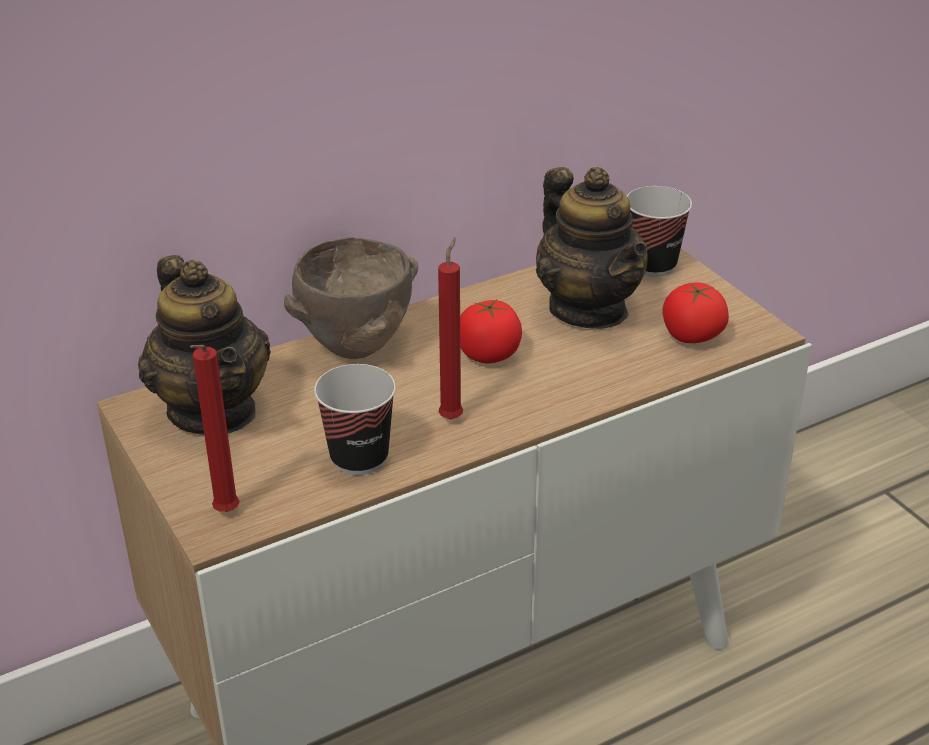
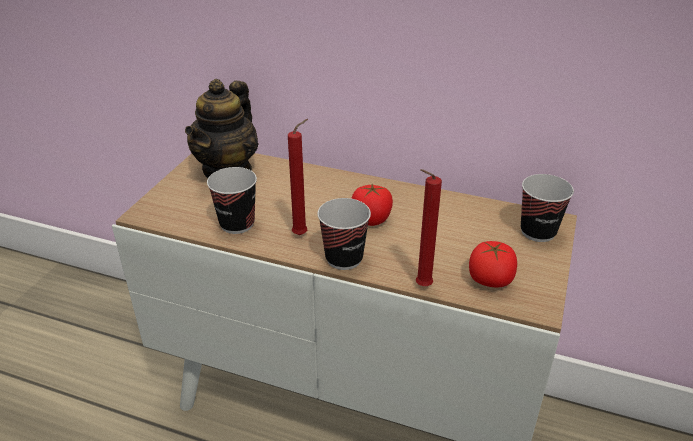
camera: 50 degrees right, 0 degrees up
red candle [190,345,240,512] -> red candle moved to [416,169,442,286]
brown bowl [284,237,418,359] -> none
teapot [536,167,648,329] -> none
none -> cup [317,198,371,270]

